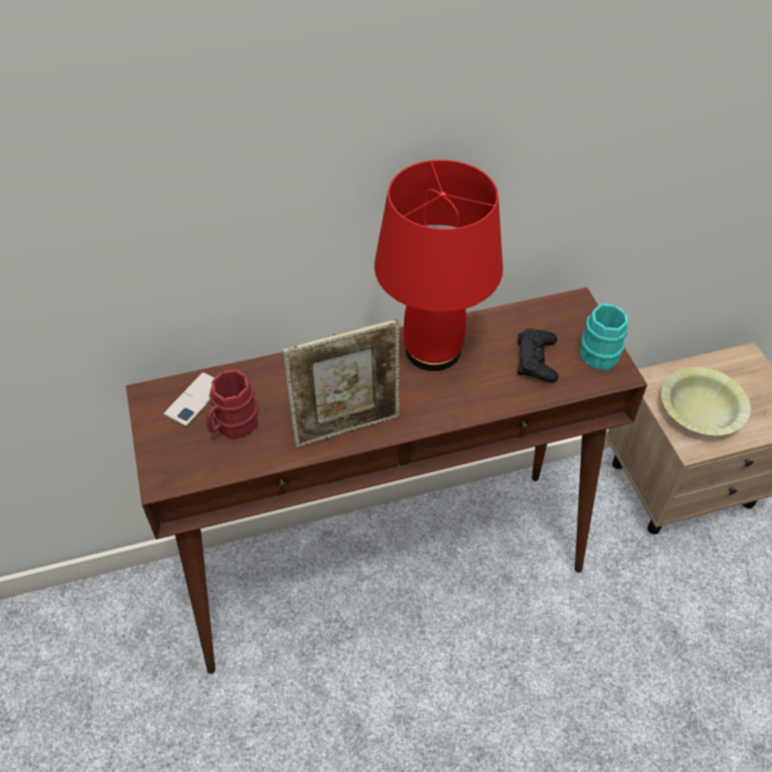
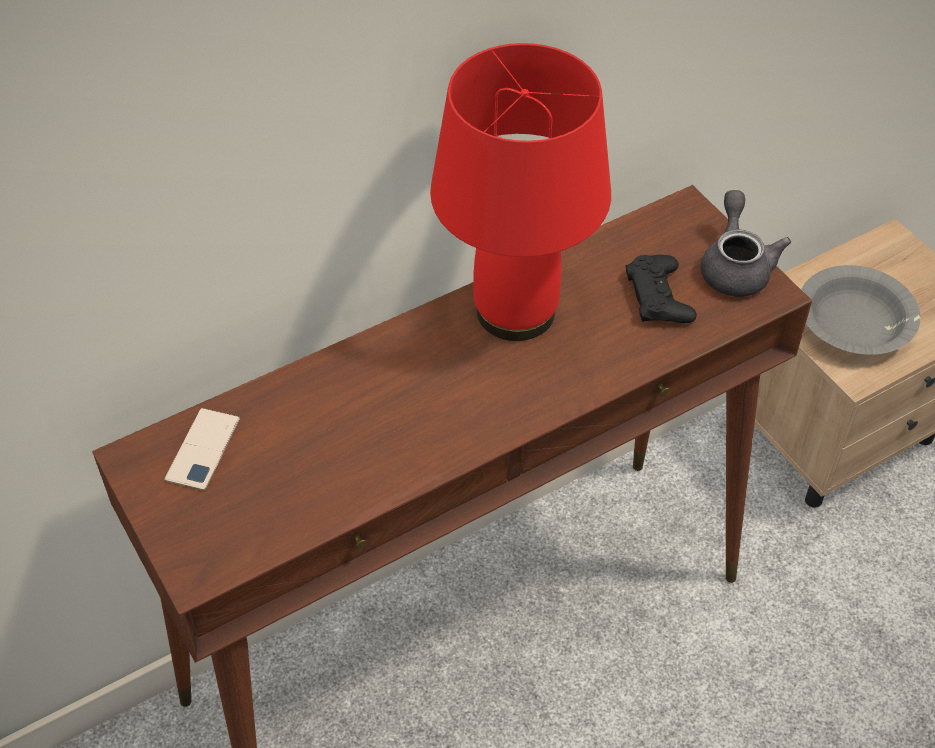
camera: 15 degrees left, 0 degrees up
red mug [207,369,259,439] -> none
picture frame [282,319,399,448] -> none
turquoise mug [580,303,628,370] -> grey teapot [701,190,791,297]
yellow bowl [661,367,751,435] -> grey bowl [801,265,921,355]

